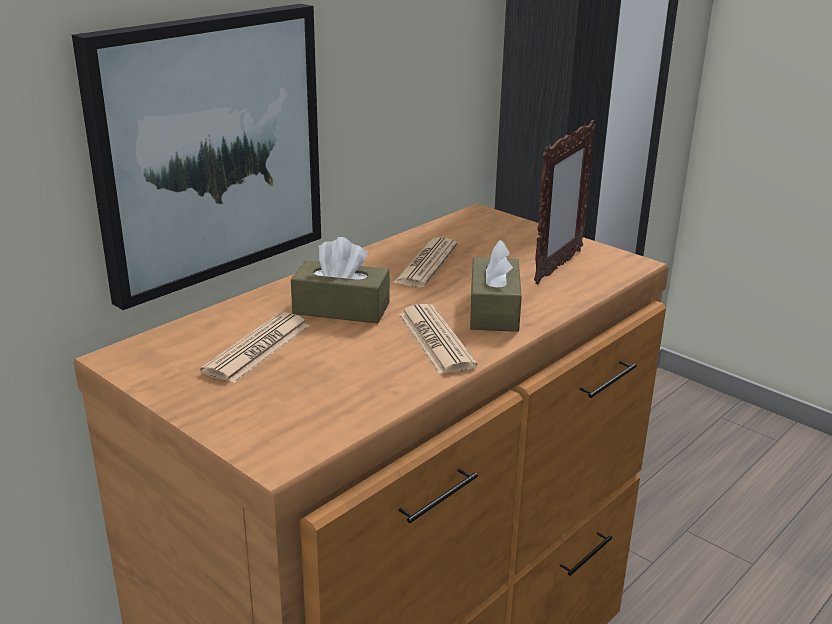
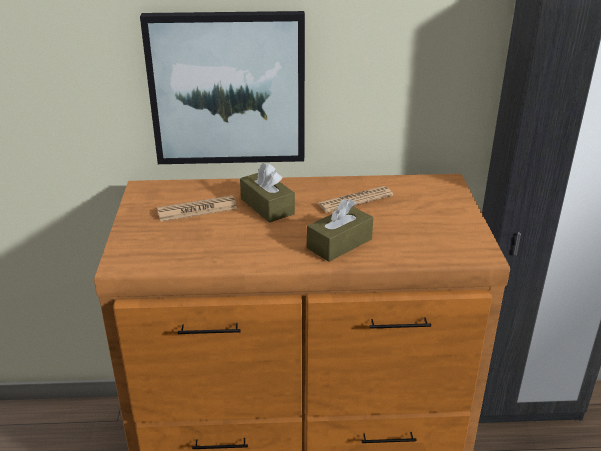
camera: 45 degrees right, 5 degrees up
newspaper [399,304,477,374] -> none
picture frame [534,120,596,284] -> none

